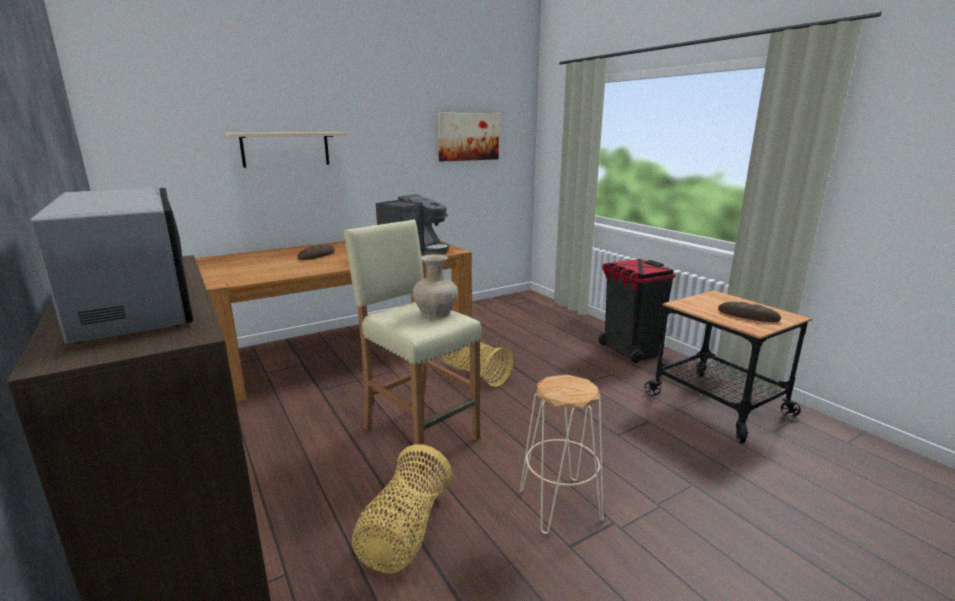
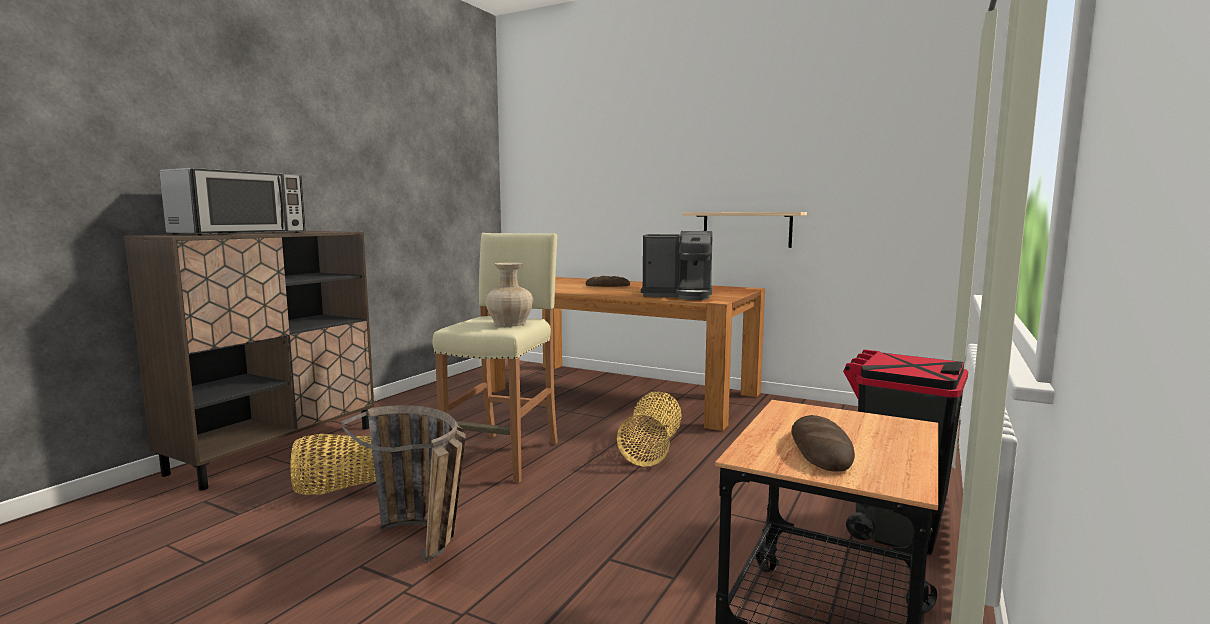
camera: 60 degrees right, 10 degrees down
shelf [224,132,347,168] -> shelf moved to [682,212,807,248]
picture [438,113,499,162] -> none
beige stool [520,374,604,534] -> basket [341,405,465,563]

